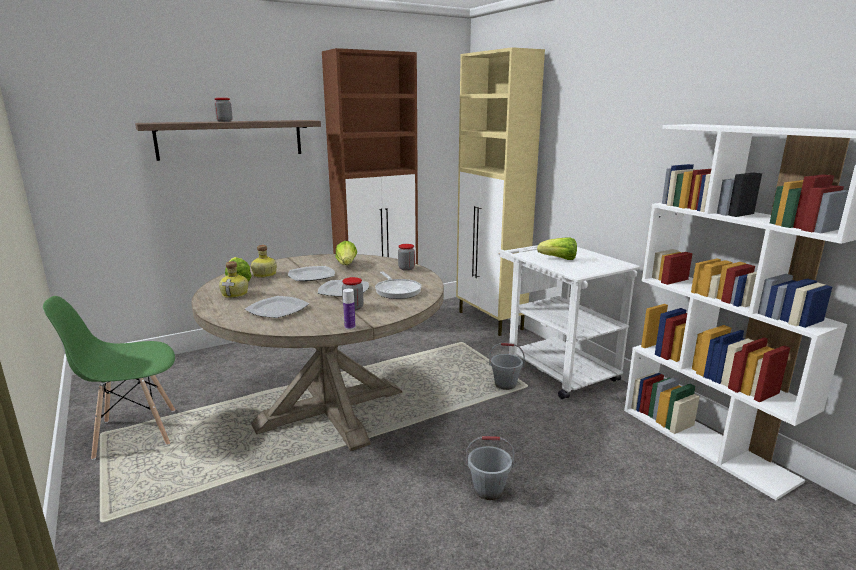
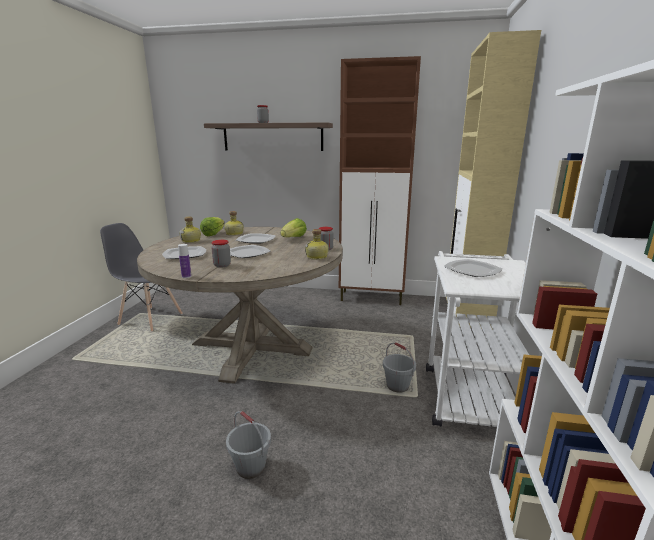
camera: 40 degrees right, 0 degrees up
green chair [43,296,175,460] -> grey chair [100,223,183,332]
frying pan [375,272,422,299] -> none
lettuce [537,237,577,260] -> plate [444,259,502,277]
none -> bottle [305,229,329,260]

